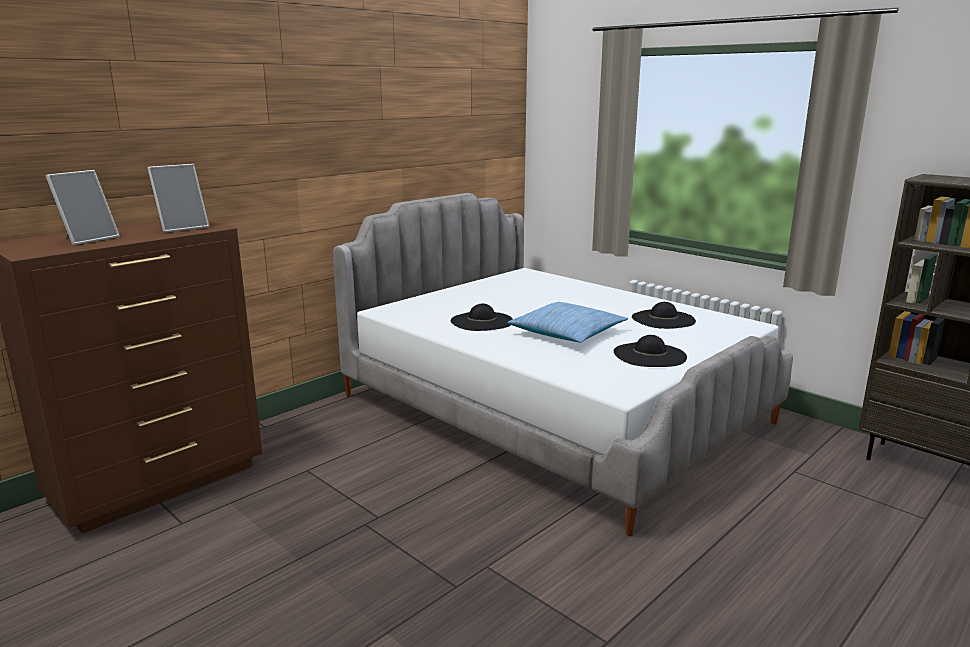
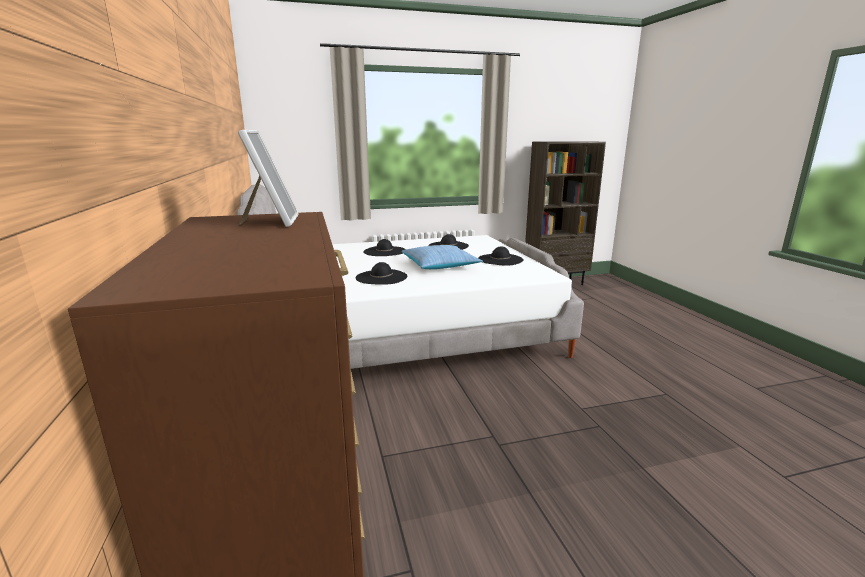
camera: 60 degrees left, 0 degrees up
picture frame [46,170,120,246] -> none
none -> black hat [363,239,406,256]

